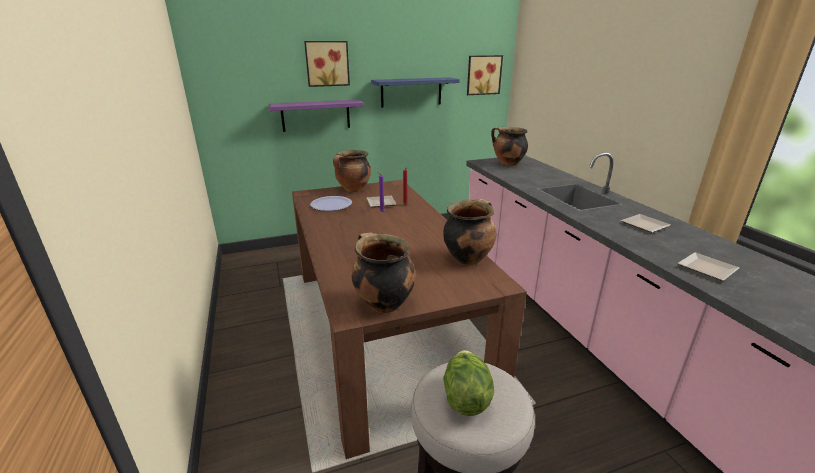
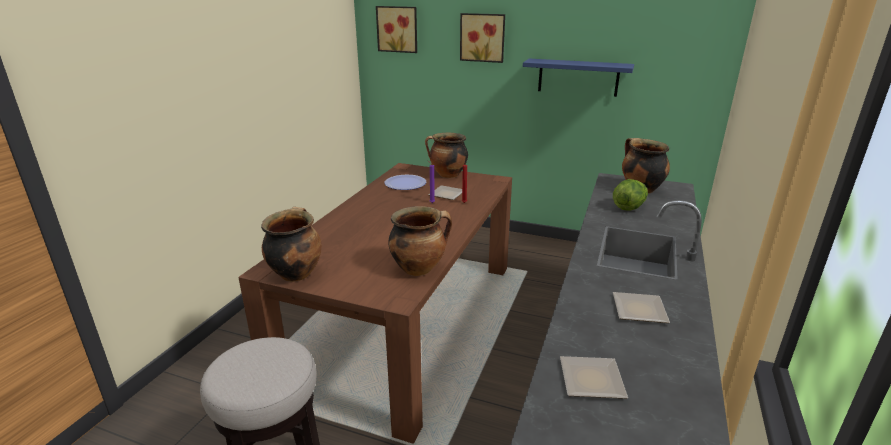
camera: 40 degrees right, 0 degrees up
purple shelf [269,100,364,132] -> none
lettuce [443,350,494,416] -> lettuce moved to [613,179,648,211]
picture [467,55,503,95] -> picture moved to [376,6,417,53]

